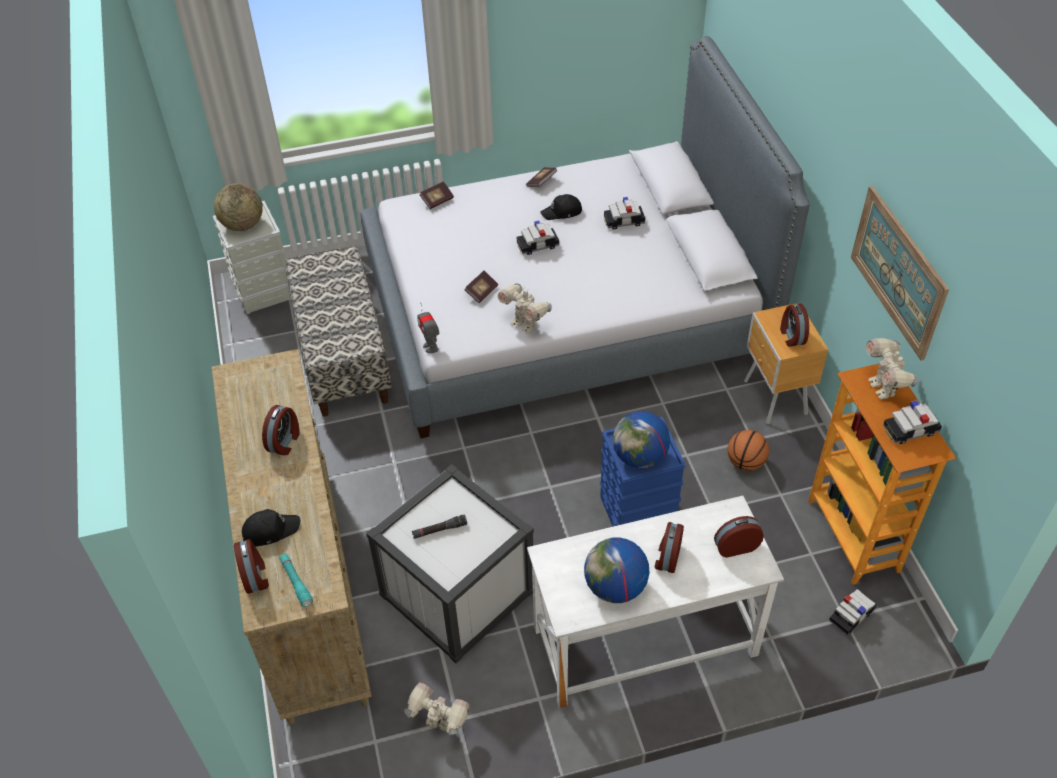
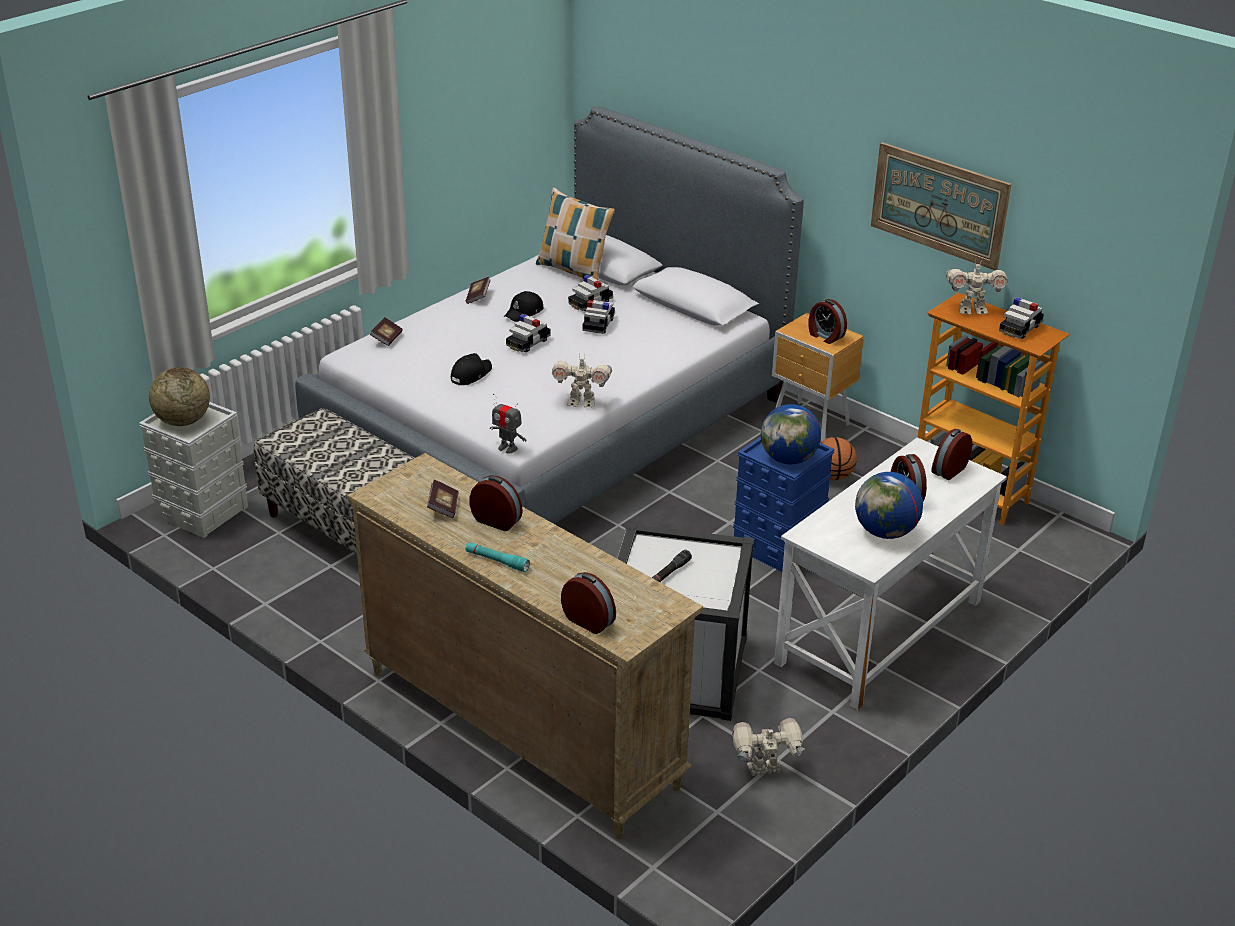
camera: 35 degrees left, 15 degrees down
black cap [242,509,300,547] -> black cap moved to [451,353,492,385]
alarm clock [262,405,300,455] -> alarm clock turned 45 degrees counterclockwise [469,475,523,531]
turquoise flashlight [279,553,313,607] -> turquoise flashlight moved to [465,542,530,572]
book [464,271,498,303] -> book moved to [427,480,459,518]
toy car [829,589,877,636] -> toy car moved to [583,300,615,334]
toy robot [866,338,919,399] -> toy robot turned 45 degrees counterclockwise [946,259,1008,315]
none -> pillow [536,188,615,280]

